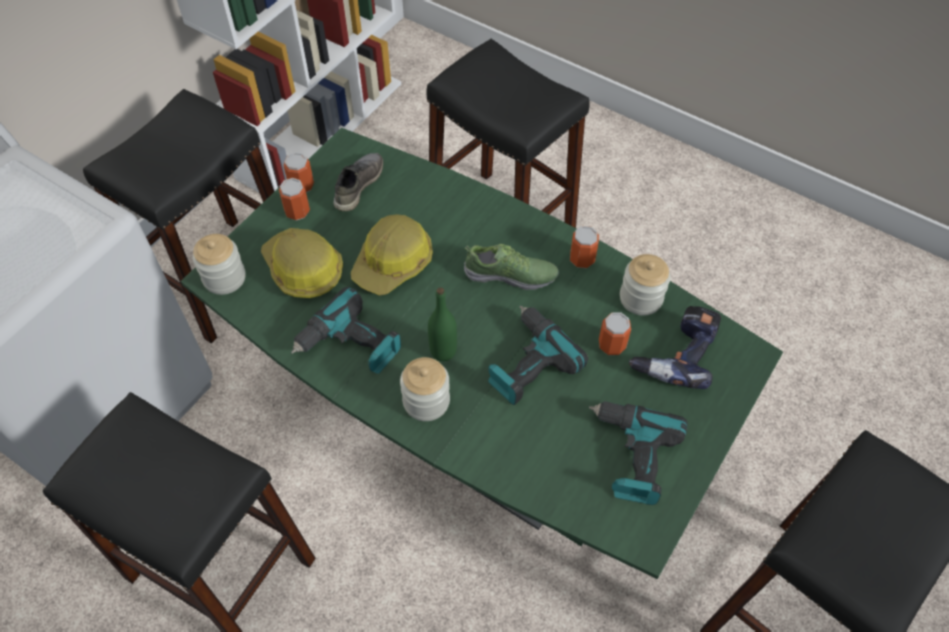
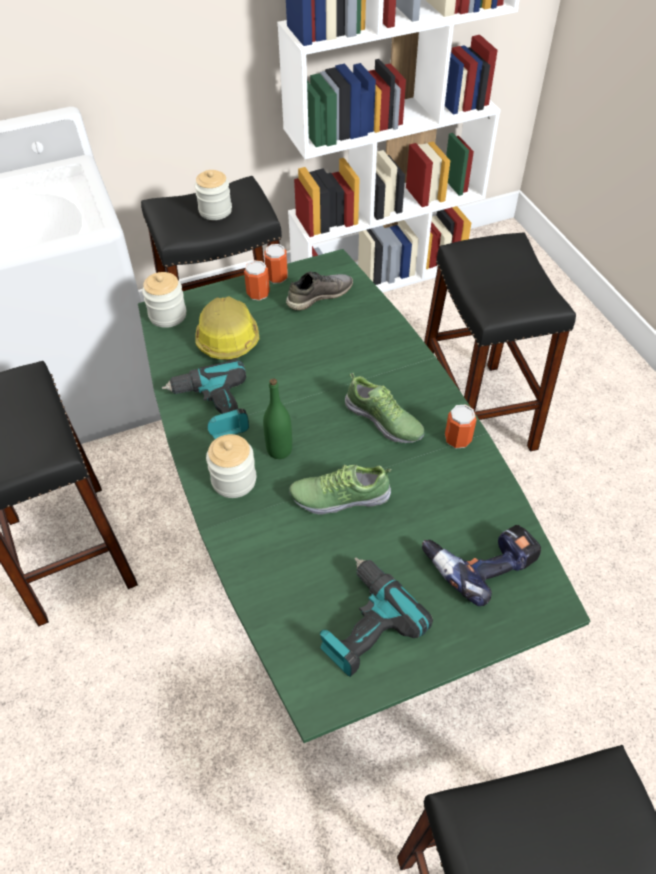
camera: 35 degrees right, 5 degrees down
hard hat [351,214,433,296] -> none
power drill [488,305,588,405] -> shoe [289,465,391,515]
can [599,312,631,355] -> none
jar [620,254,671,316] -> jar moved to [195,170,232,220]

